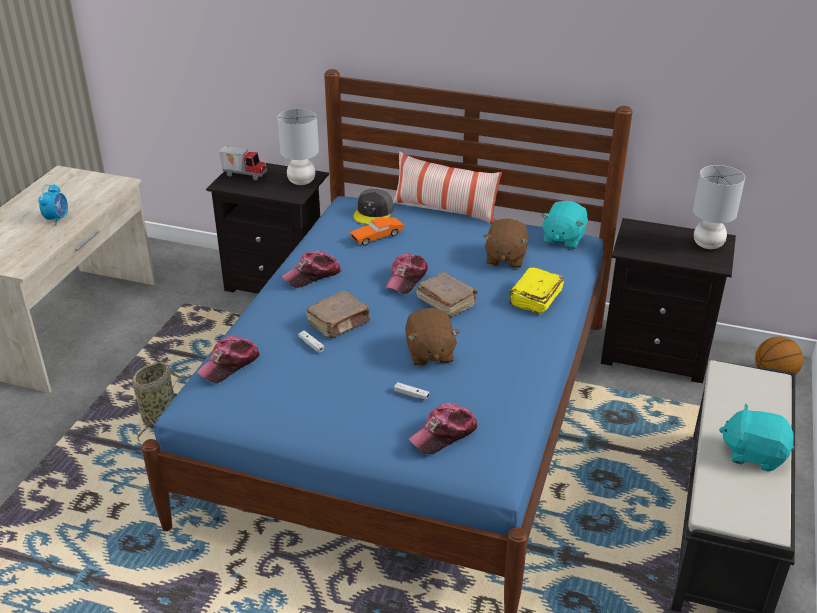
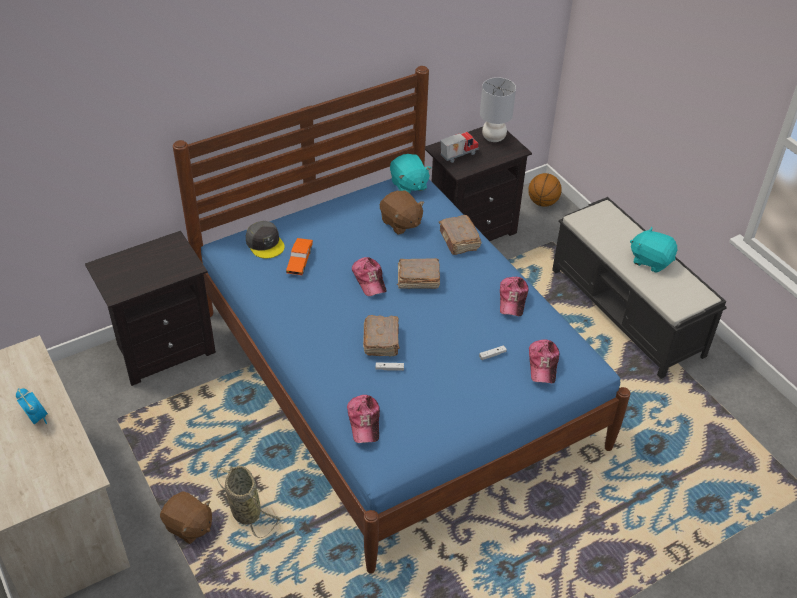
camera: 50 degrees left, 10 degrees up
toy truck [219,146,267,180] -> toy truck moved to [440,132,479,163]
grey table lamp [278,109,319,185] -> none
cap [282,251,341,288] -> cap moved to [500,277,529,316]
pillow [393,151,502,224] -> none
brown plush toy [405,308,460,366] -> brown plush toy moved to [160,491,212,544]
yellow book [509,267,564,315] -> brown book [439,215,481,255]
turquoise plush toy [719,404,794,472] -> turquoise plush toy turned 60 degrees clockwise [630,227,677,273]

